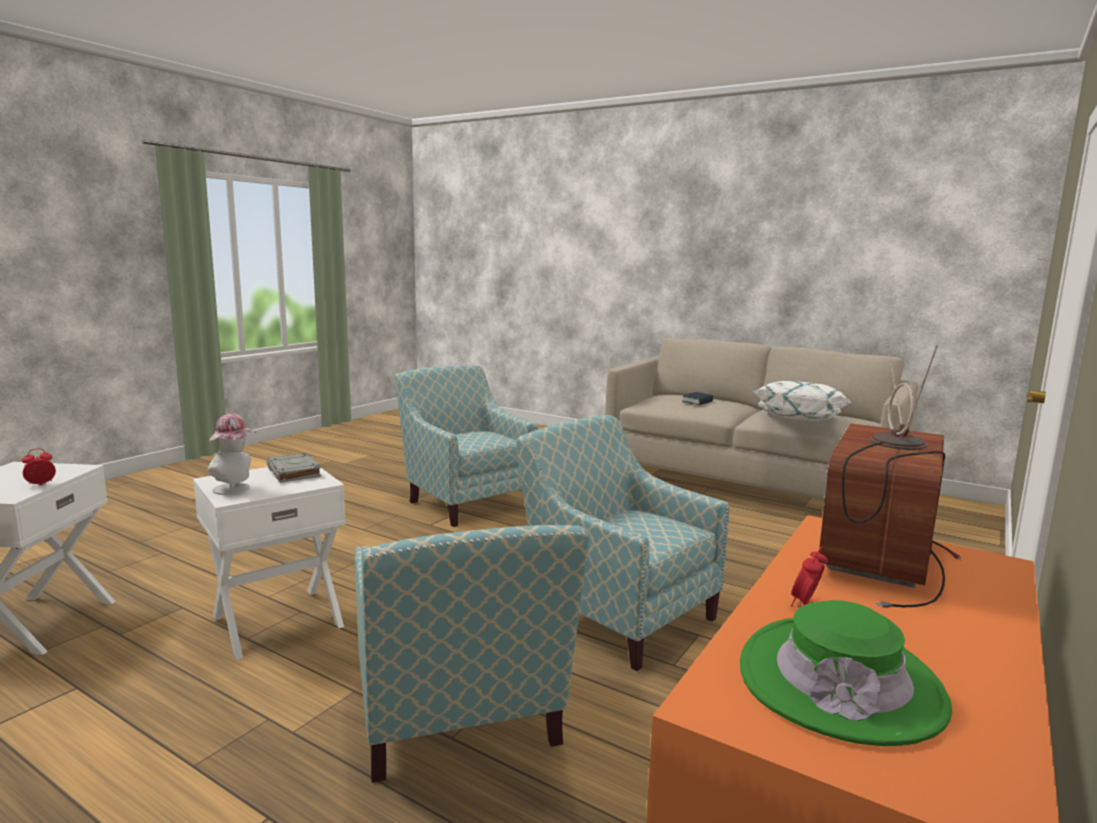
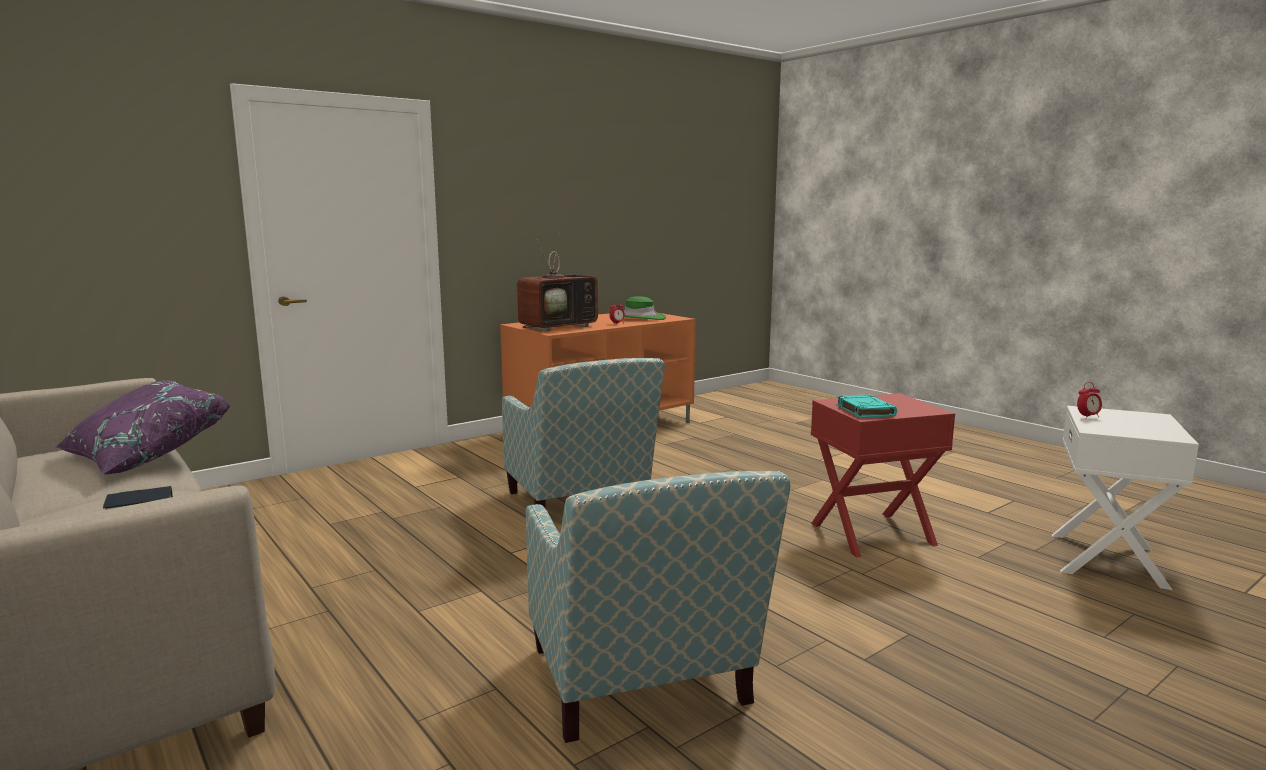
camera: 160 degrees left, 0 degrees up
white side table [193,467,346,659] -> red side table [811,393,955,558]
hat [208,414,256,495] -> none
grey book [267,453,321,482] -> turquoise book [836,394,897,418]
armchair [354,525,589,783] -> none
white pillow [754,381,851,421] -> purple pillow [56,380,230,475]

